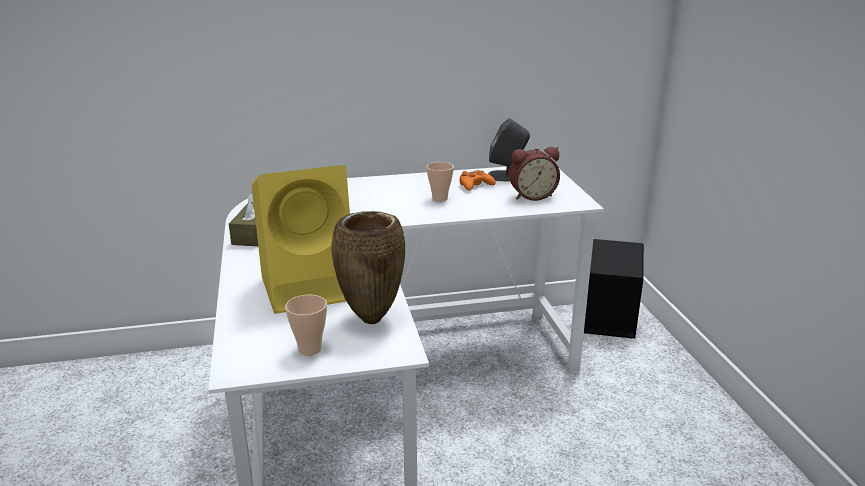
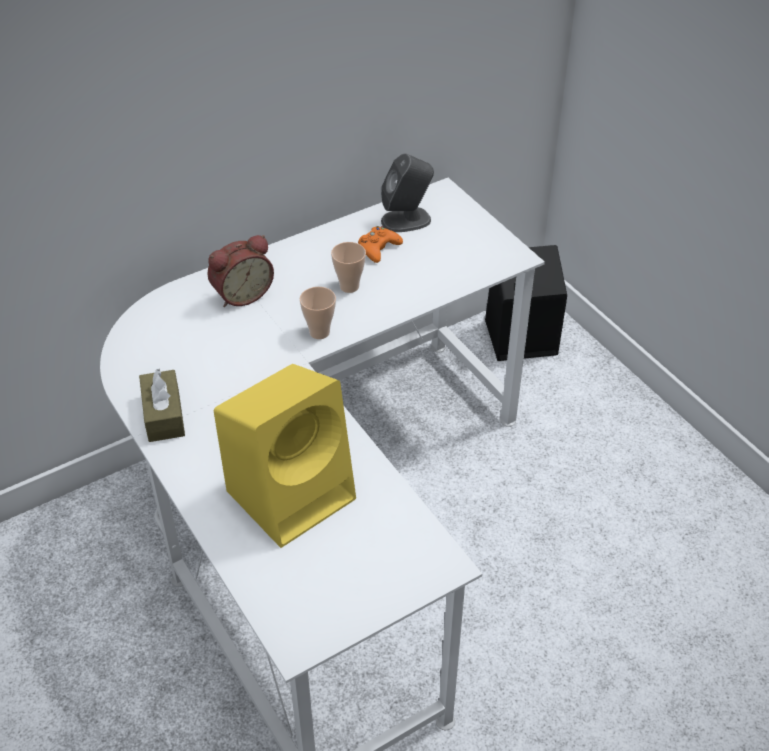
camera: 20 degrees left, 20 degrees up
cup [285,295,327,356] -> cup moved to [300,287,336,339]
brown vase [331,211,405,324] -> none
alarm clock [509,147,560,201] -> alarm clock moved to [208,235,274,307]

